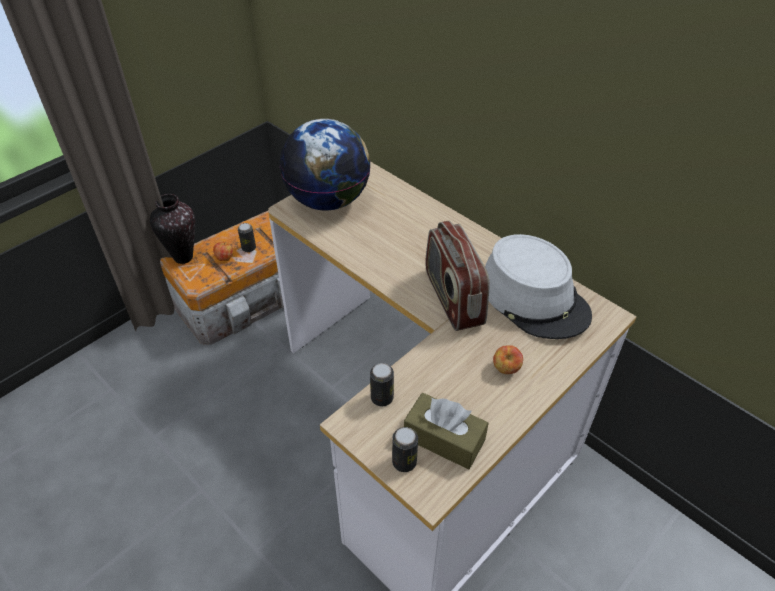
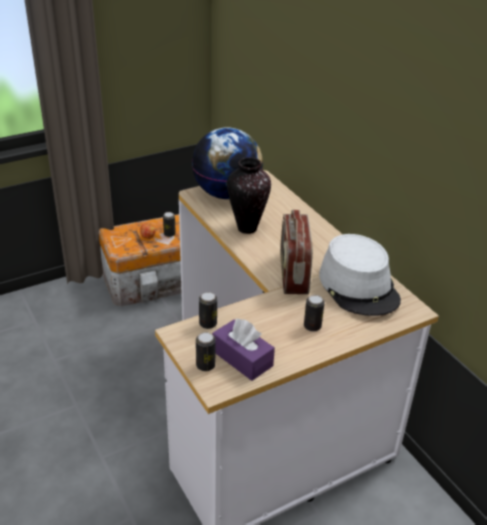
camera: 15 degrees right, 10 degrees down
vase [150,194,195,264] -> vase moved to [227,157,271,234]
brown tissue box [404,393,489,469] -> purple tissue box [212,318,275,381]
apple [493,345,523,374] -> can [304,295,325,332]

